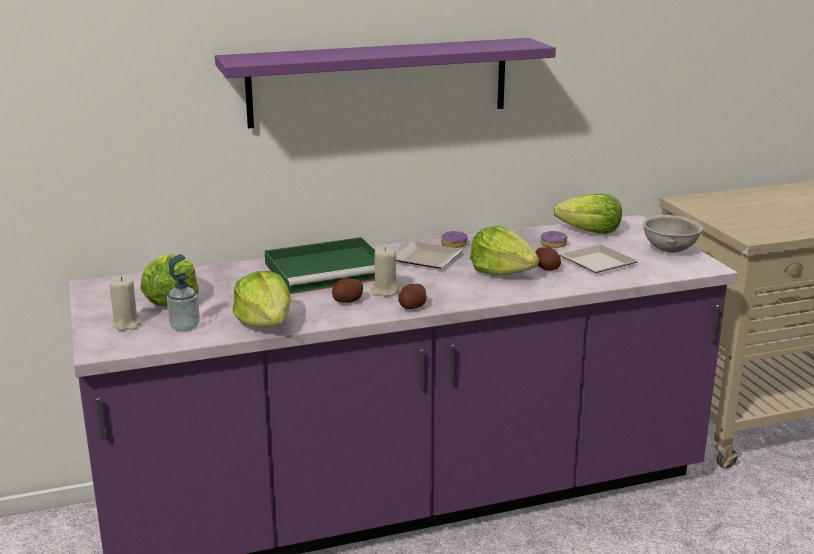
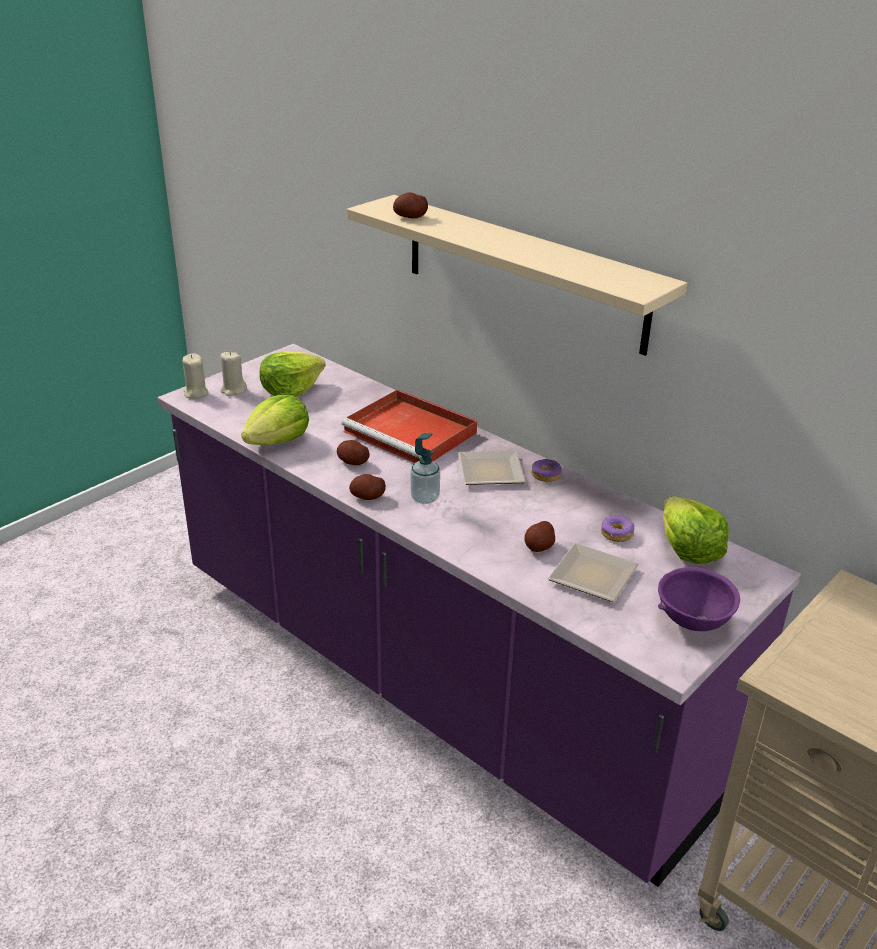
camera: 60 degrees right, 10 degrees up
soap dispenser [167,254,200,332] -> soap dispenser moved to [411,433,440,504]
purple shelf [215,38,556,128] -> beige shelf [347,195,687,356]
green tray [265,237,375,294] -> red tray [342,389,477,463]
beige candle [371,247,400,296] -> beige candle moved to [183,354,208,399]
lettuce [470,226,539,275] -> none
grey bowl [643,215,703,253] -> purple bowl [658,567,740,631]
none -> potato [393,192,428,219]

